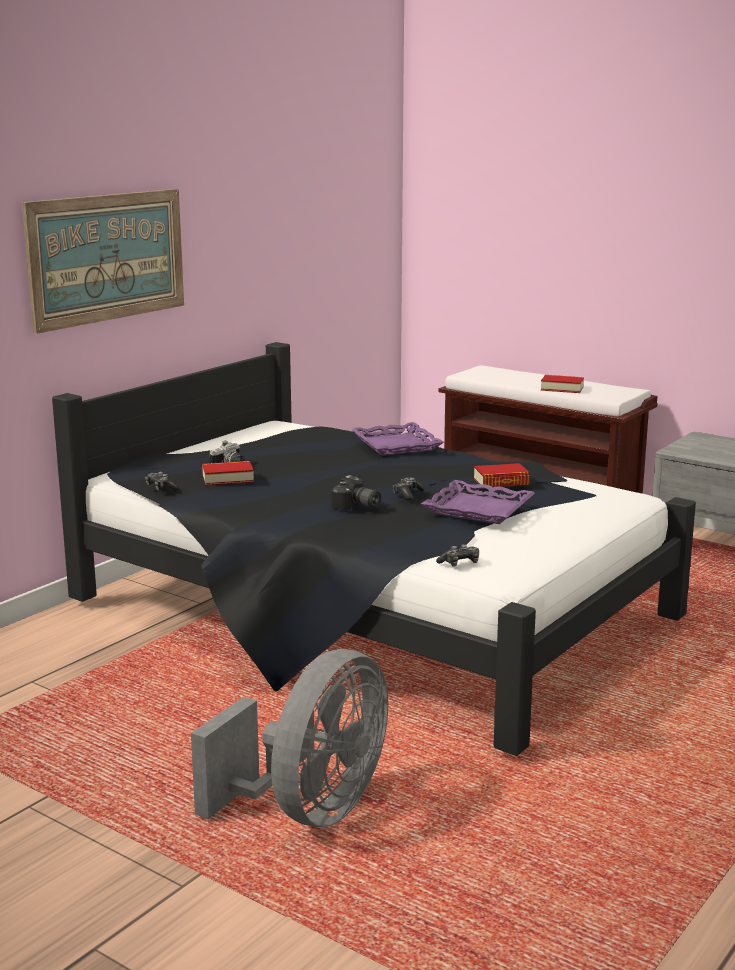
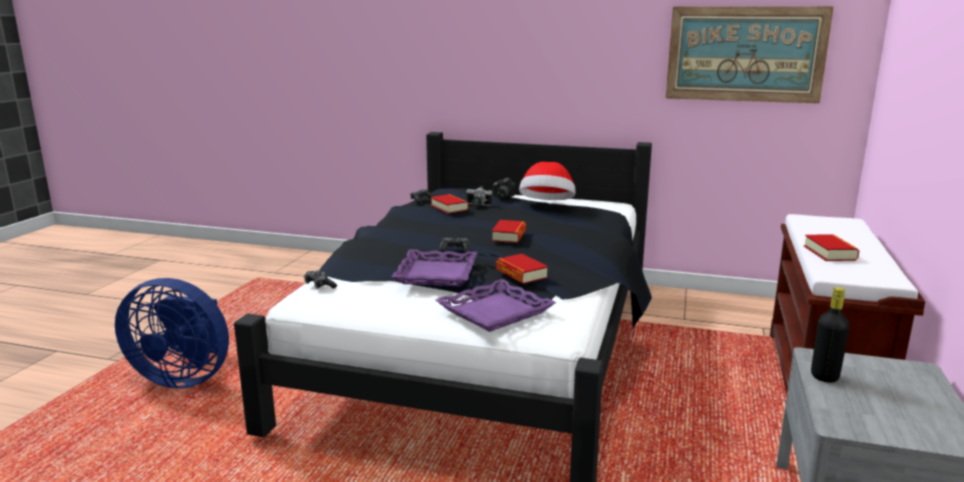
camera: 70 degrees right, 0 degrees up
picture [22,189,184,334] -> picture moved to [666,6,834,104]
grey fan [191,649,388,827] -> blue fan [115,278,229,389]
camera [331,475,381,510] -> camera moved to [493,178,516,199]
purple tray [352,422,444,456] -> purple tray moved to [436,279,556,332]
none -> book [492,220,526,243]
none -> hat [519,162,576,200]
none -> black bottle [811,287,850,383]

